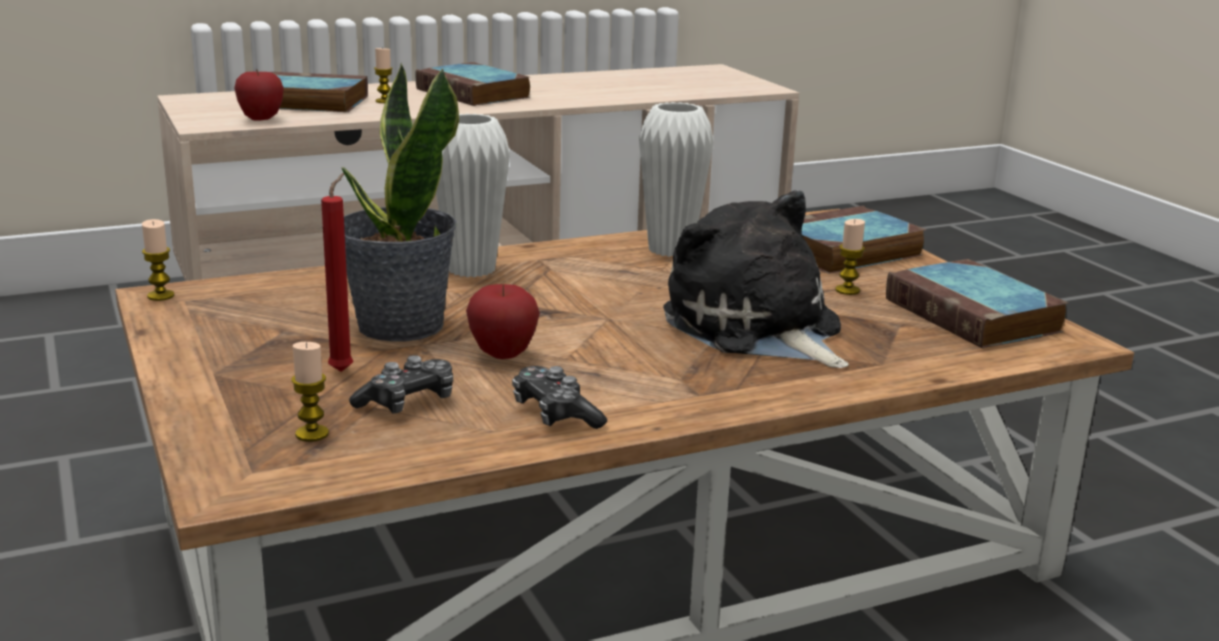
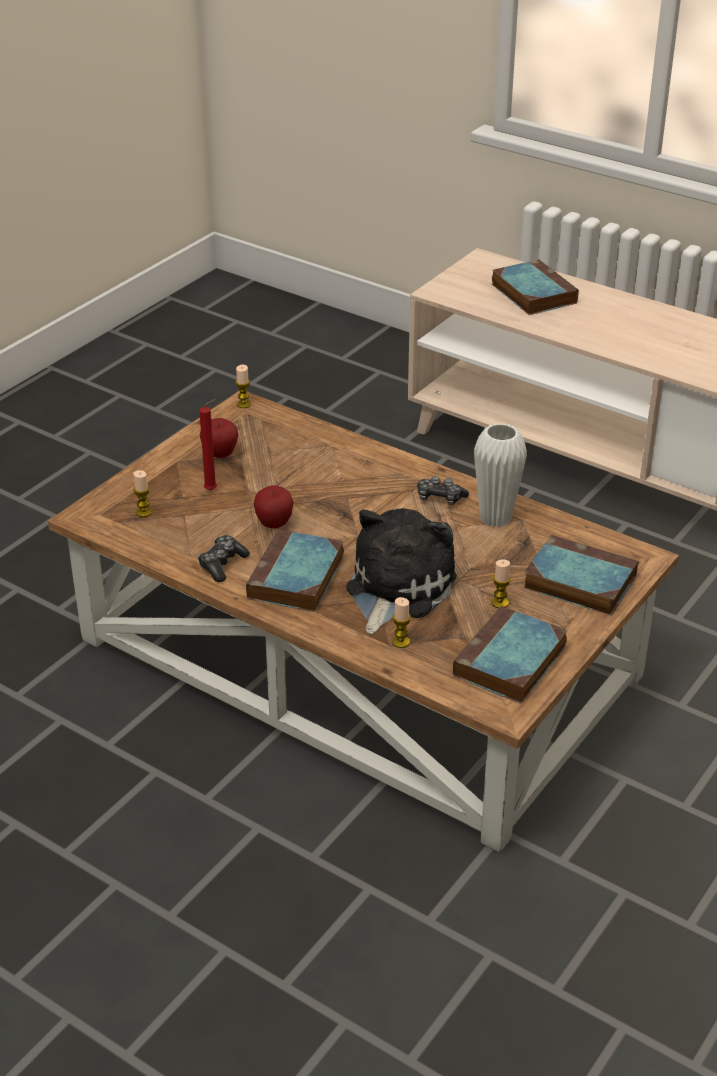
camera: 60 degrees right, 15 degrees up
apple [234,69,284,121] -> apple moved to [200,418,238,458]
potted plant [341,63,459,341] -> none
game controller [349,355,453,414] -> game controller moved to [417,476,469,506]
candle [374,47,393,103] -> candle moved to [392,597,411,648]
book [415,62,530,106] -> book moved to [246,529,344,612]
white vase [436,113,510,278] -> none

